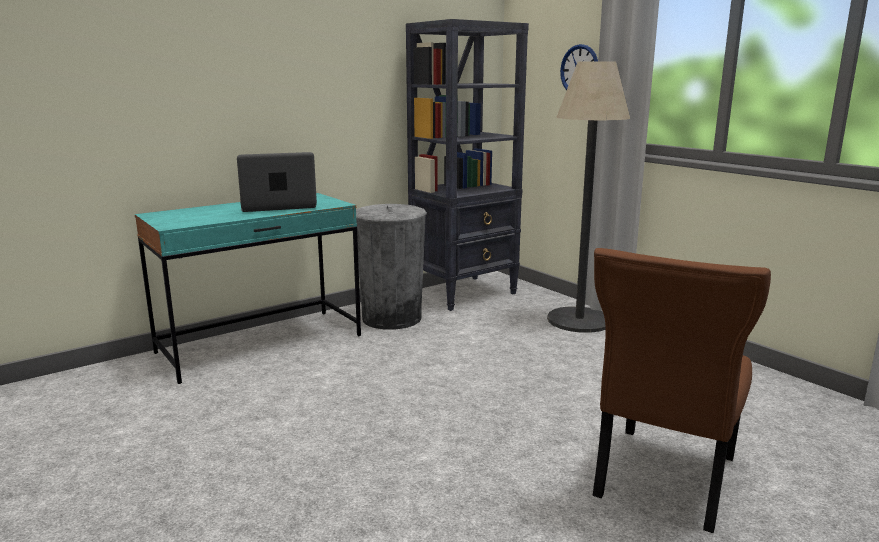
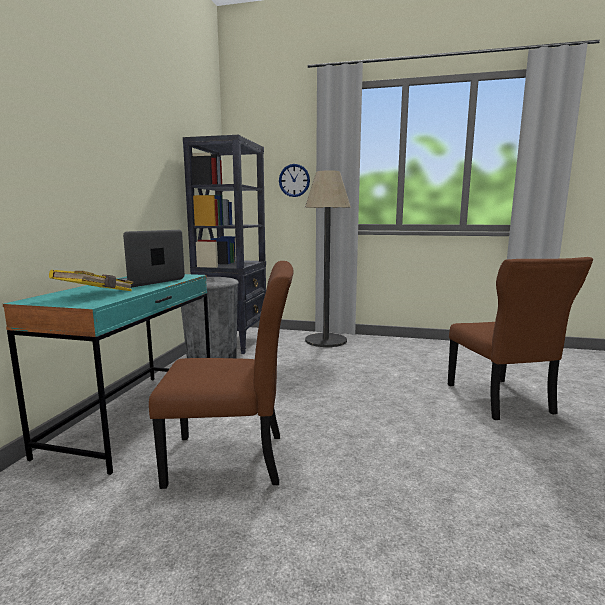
camera: 40 degrees left, 5 degrees down
none -> yellow book [49,270,134,291]
none -> brown chair [149,261,294,489]

